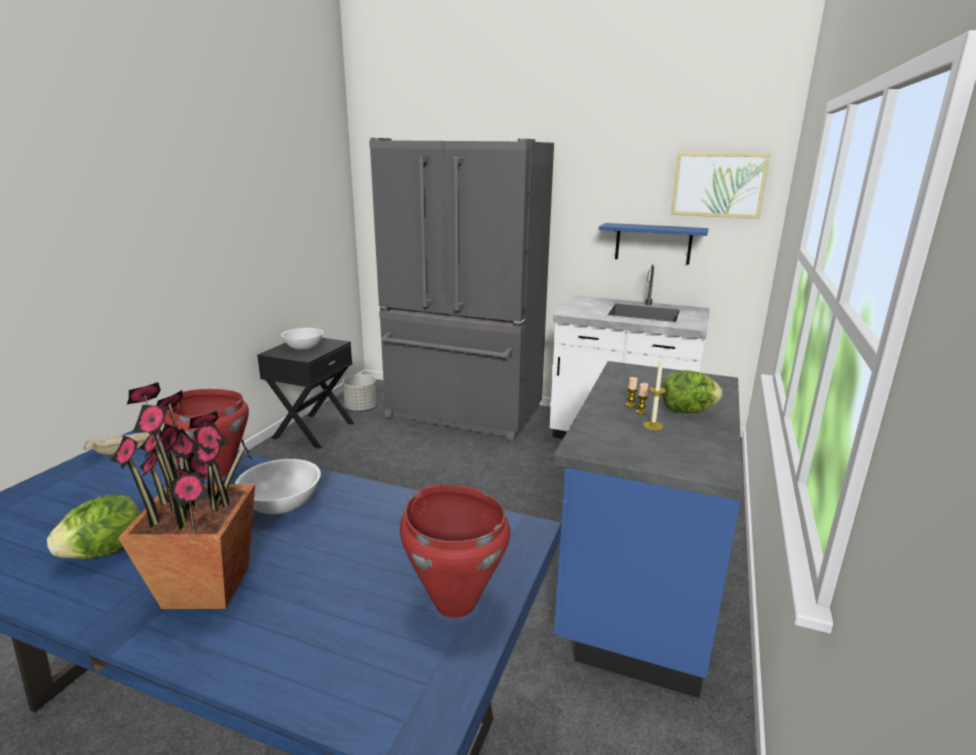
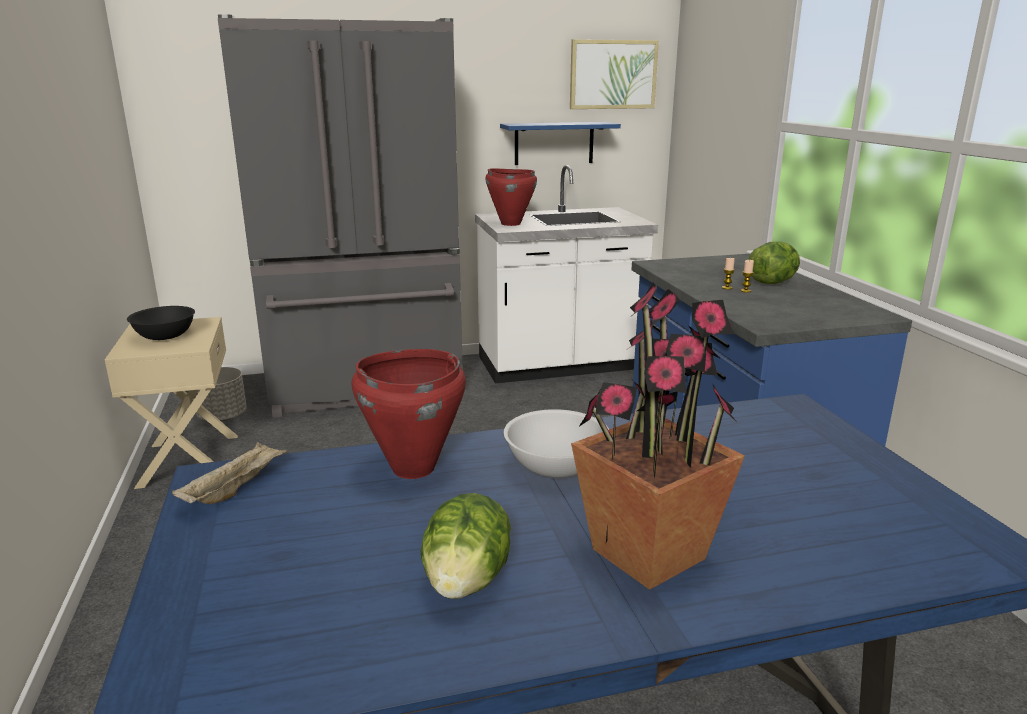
camera: 35 degrees left, 0 degrees up
black nightstand [257,338,354,449] -> beige nightstand [105,317,238,489]
white bowl [281,328,323,350] -> black bowl [127,306,195,340]
red cooking pot [400,484,510,618] -> red cooking pot moved to [485,168,537,226]
candle [643,357,666,430] -> none

